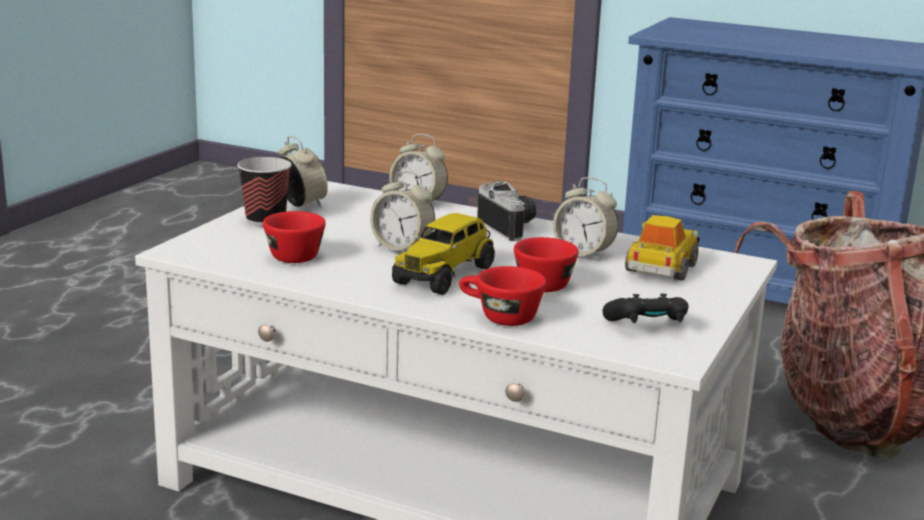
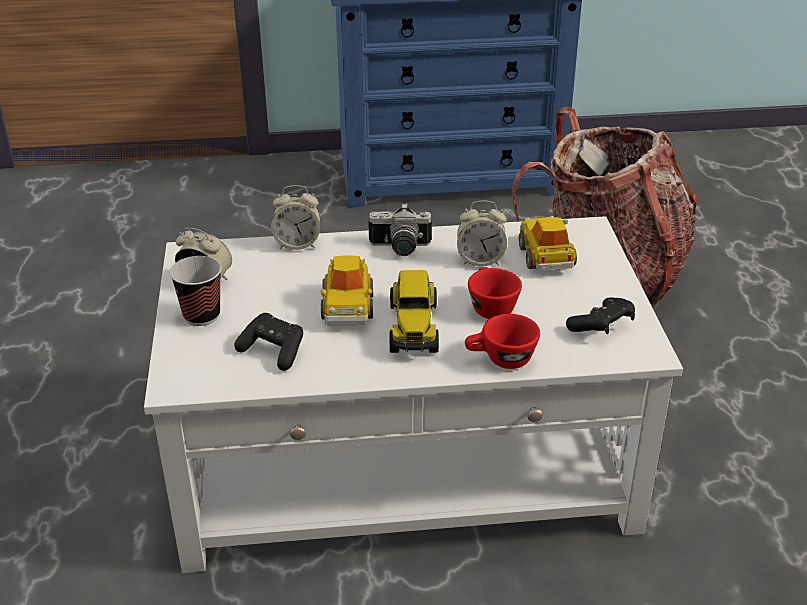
camera: 30 degrees left, 15 degrees up
red cup [263,211,326,263] -> black game controller [234,313,303,371]
alarm clock [370,171,435,250] -> toy car [320,255,373,326]
camera [477,180,536,241] -> camera turned 150 degrees clockwise [368,203,432,256]

